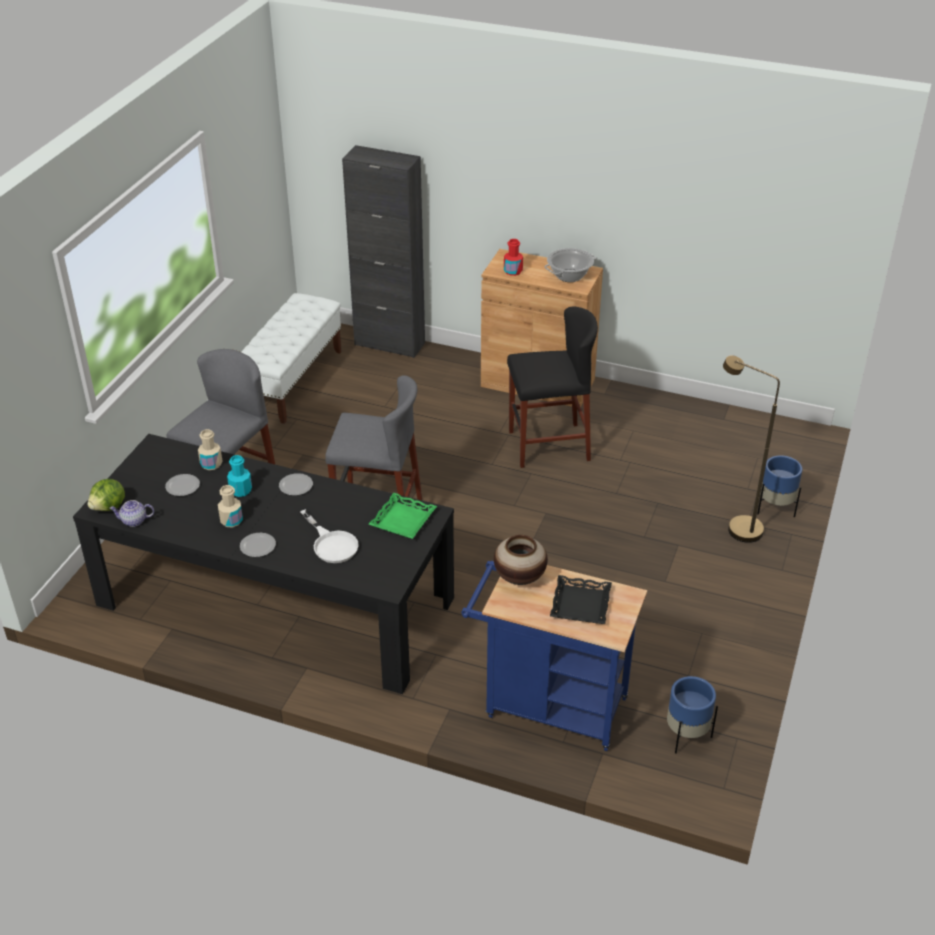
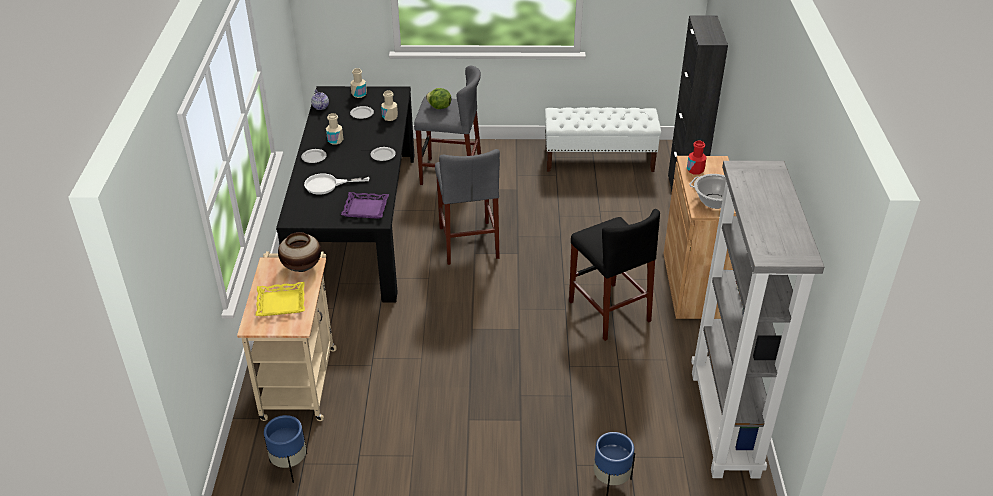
camera: 70 degrees right, 0 degrees up
lettuce [87,479,125,511] -> lettuce moved to [426,88,451,109]
turquoise bottle [227,455,252,497] -> none
white frying pan [300,509,359,563] -> white frying pan turned 45 degrees clockwise [304,173,369,195]
green tray [369,493,437,539] -> purple tray [341,192,389,219]
blue cart [461,561,647,751] -> beige cart [237,251,337,421]
black tray [550,575,612,624] -> yellow tray [256,282,305,316]
brown floor lamp [723,356,780,543] -> none
none -> beige bottle [350,68,367,98]
none -> grey bookcase [691,161,824,479]

